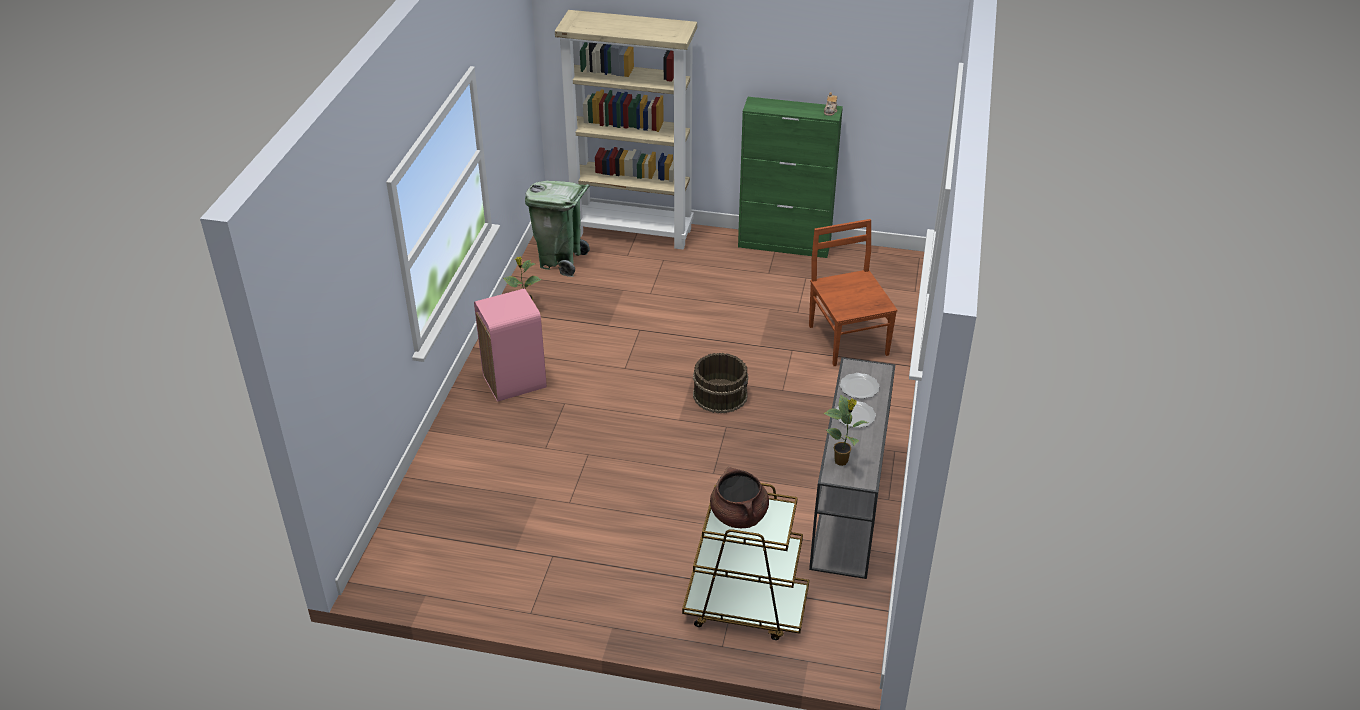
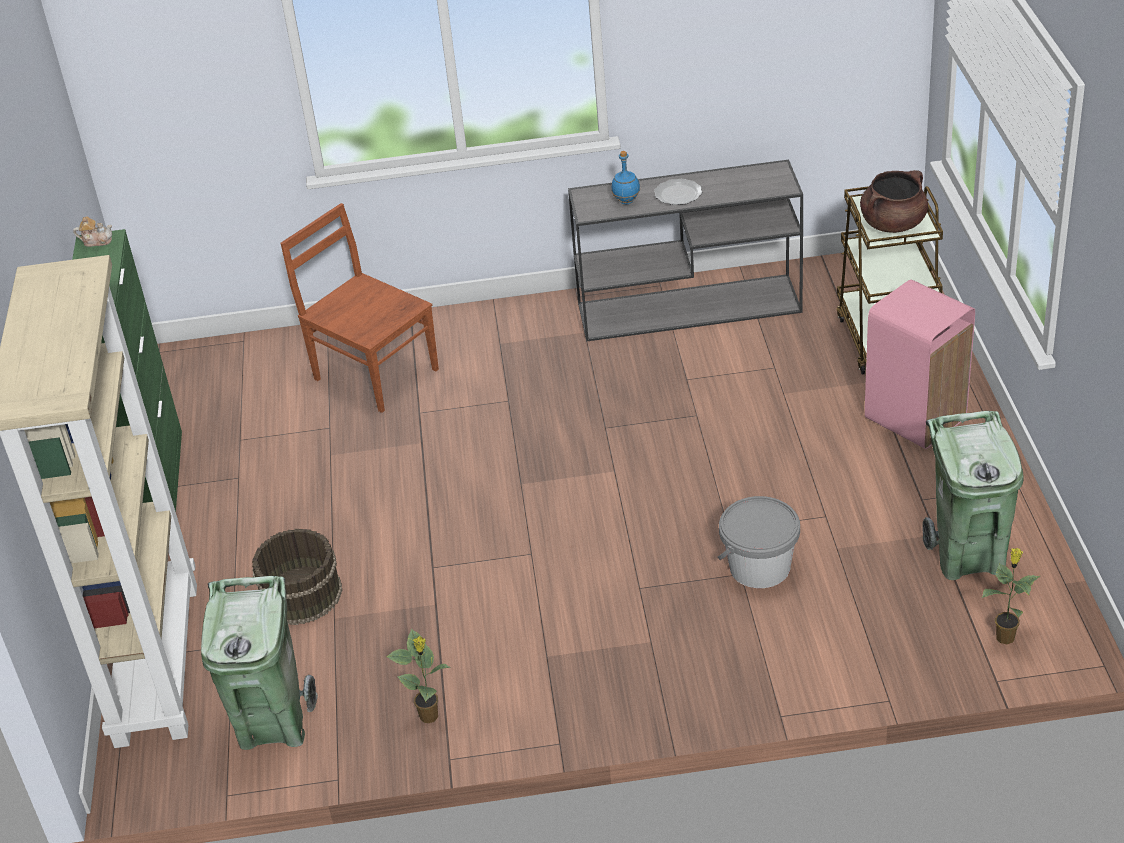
camera: 105 degrees left, 0 degrees up
pink trash can [474,288,547,402] -> pink trash can moved to [865,280,975,449]
brown bucket [693,353,748,414] -> brown bucket moved to [252,529,342,625]
brown chair [809,219,898,366] -> brown chair turned 75 degrees clockwise [280,203,439,413]
potted plant [823,394,868,466] -> potted plant moved to [982,548,1040,644]
plate [840,373,880,399] -> blue bottle [612,151,640,204]
none -> grey bucket [718,496,800,588]
none -> green trash can [922,411,1024,580]

